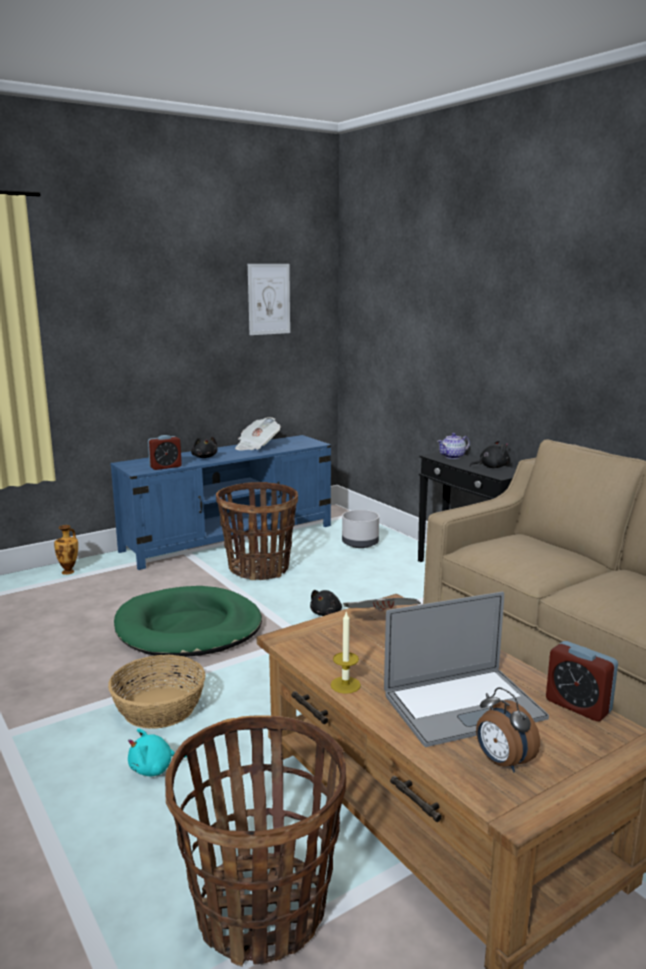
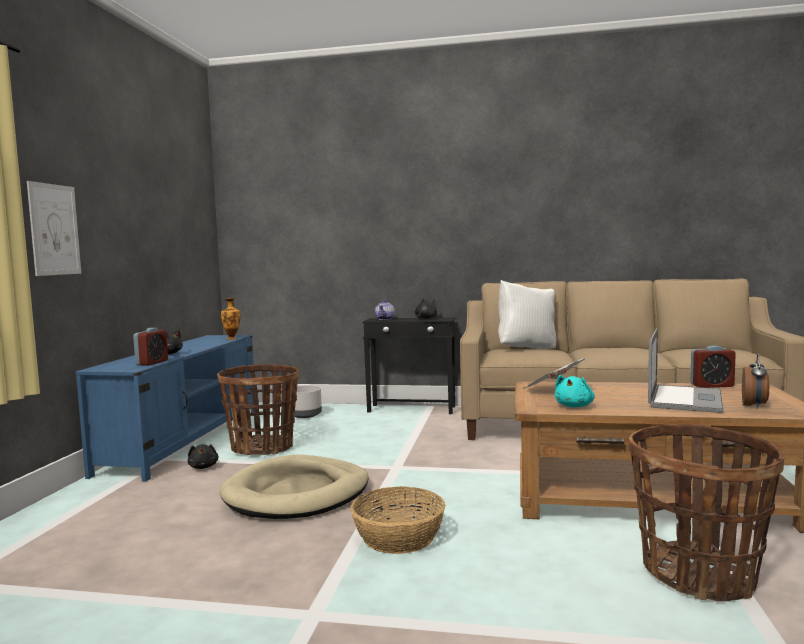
camera: 45 degrees left, 10 degrees down
vase [54,525,78,575] -> vase moved to [221,298,241,340]
green dog bed [114,586,262,657] -> beige dog bed [220,455,369,519]
turquoise plush toy [128,728,187,776] -> turquoise plush toy moved to [555,375,595,407]
newspaper [235,417,281,450] -> none
picture [248,264,290,335] -> picture moved to [27,181,81,276]
black plush toy [310,590,342,616] -> black plush toy moved to [187,444,219,469]
candle [331,611,361,694] -> none
alarm clock [476,687,540,772] -> alarm clock turned 75 degrees counterclockwise [742,354,769,409]
none -> white pillow [498,280,556,349]

